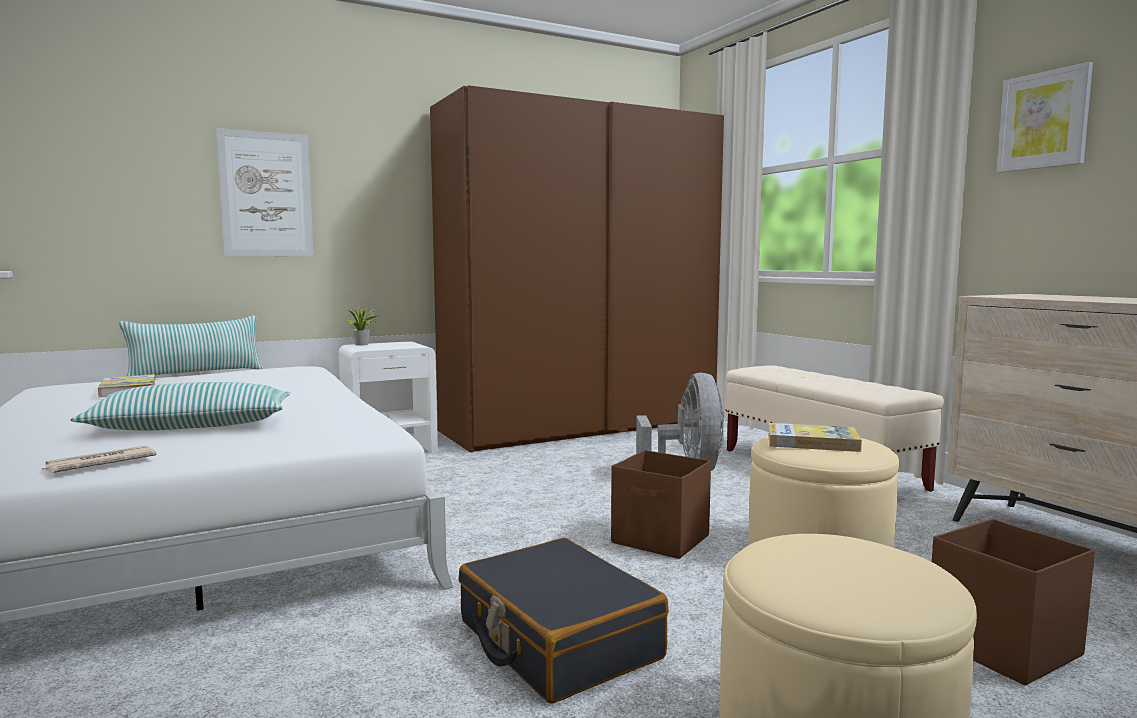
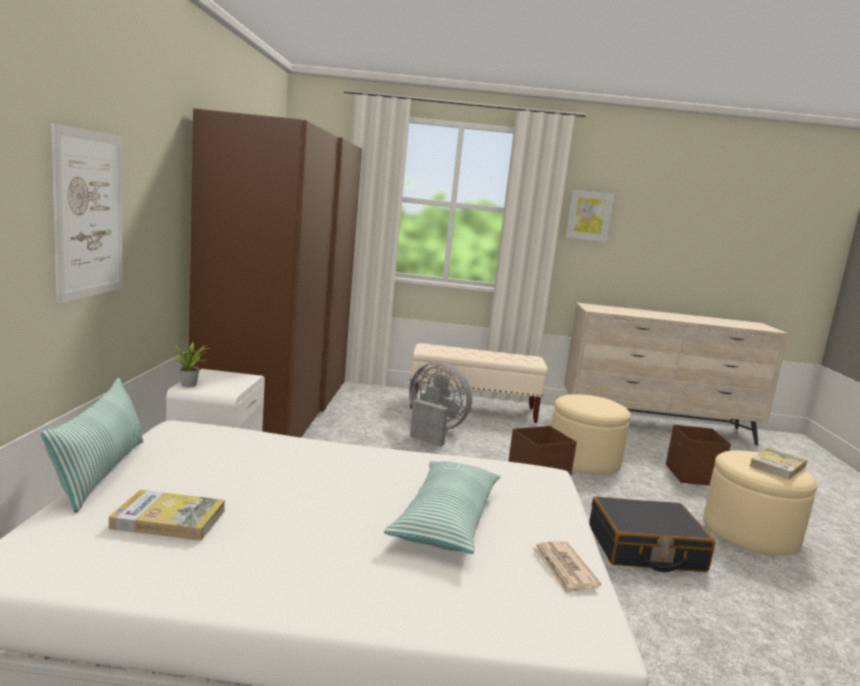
camera: 60 degrees left, 5 degrees up
book [768,423,862,452] -> book moved to [749,447,807,480]

